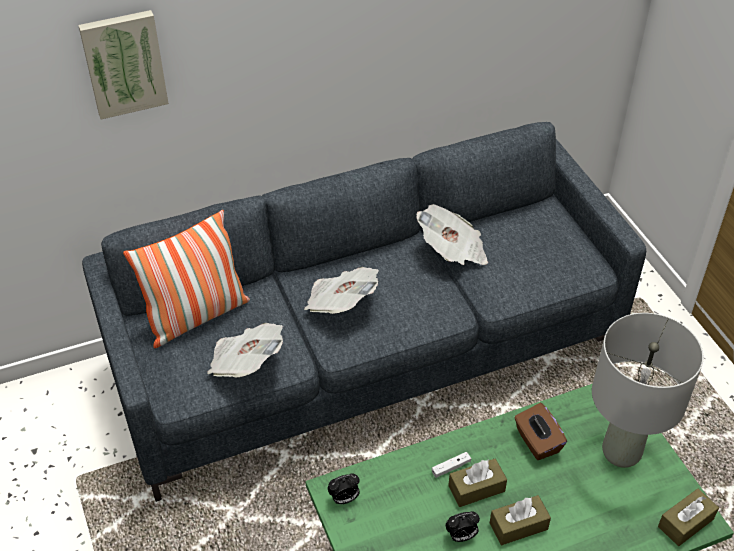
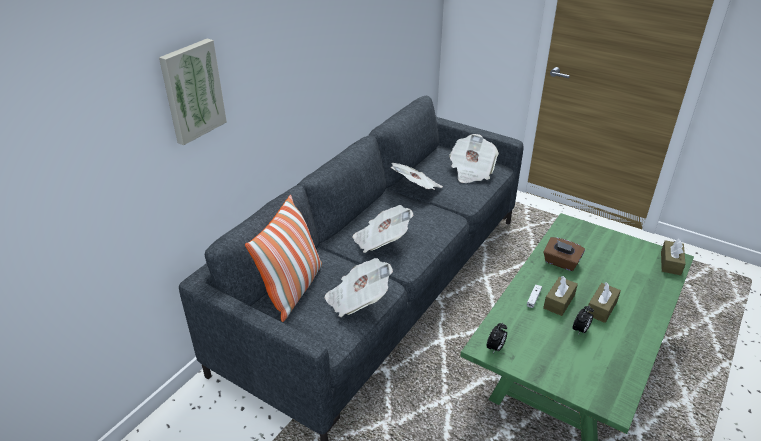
camera: 35 degrees left, 10 degrees down
grey table lamp [592,313,703,468] -> none
none -> newspaper [449,134,499,183]

